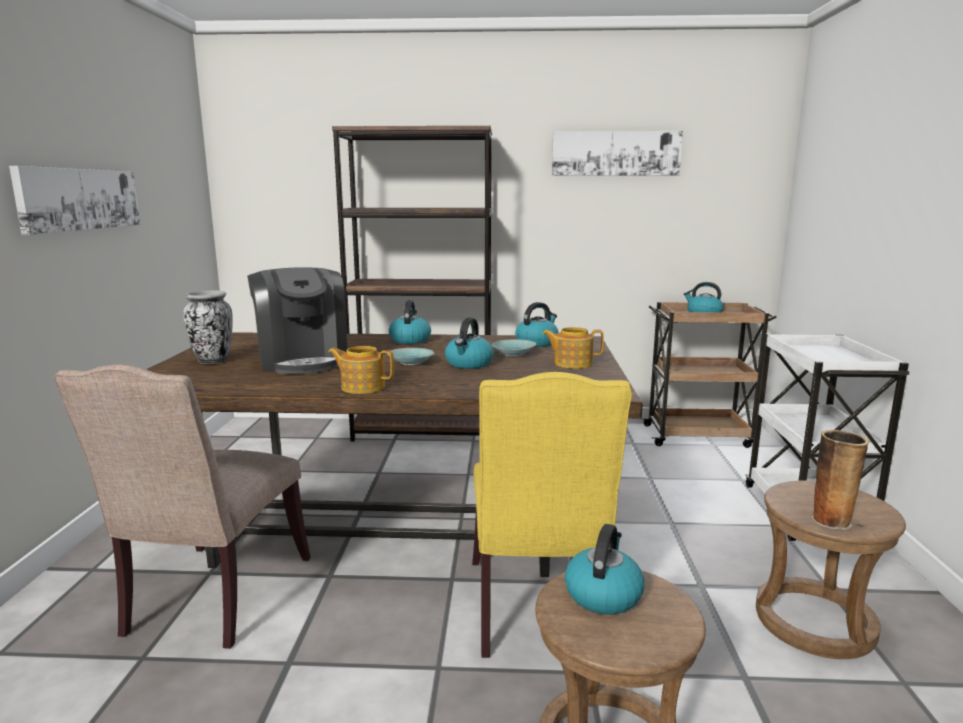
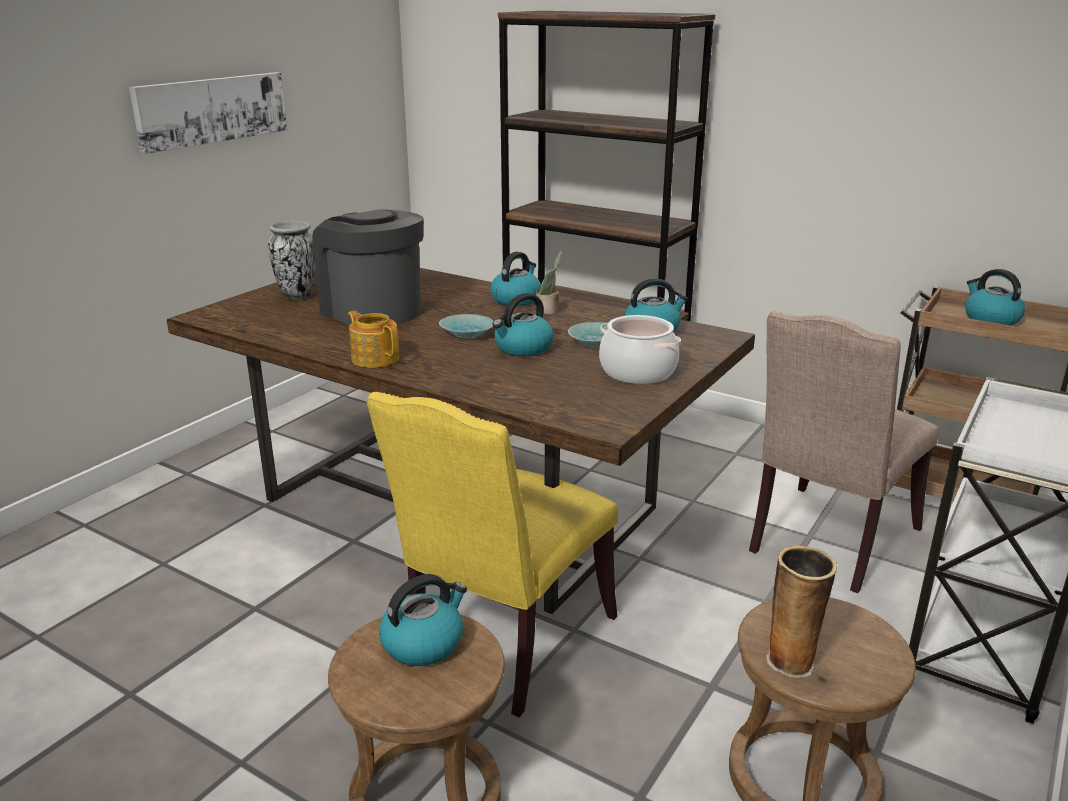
camera: 30 degrees right, 10 degrees up
beige chair [54,365,311,649] -> beige chair moved to [749,311,939,593]
coffee machine [247,267,347,374] -> coffee machine turned 135 degrees clockwise [312,209,424,325]
teapot [542,327,604,369] -> cooking pot [599,315,681,384]
picture [552,131,683,176] -> none
none -> potted plant [536,250,563,314]

